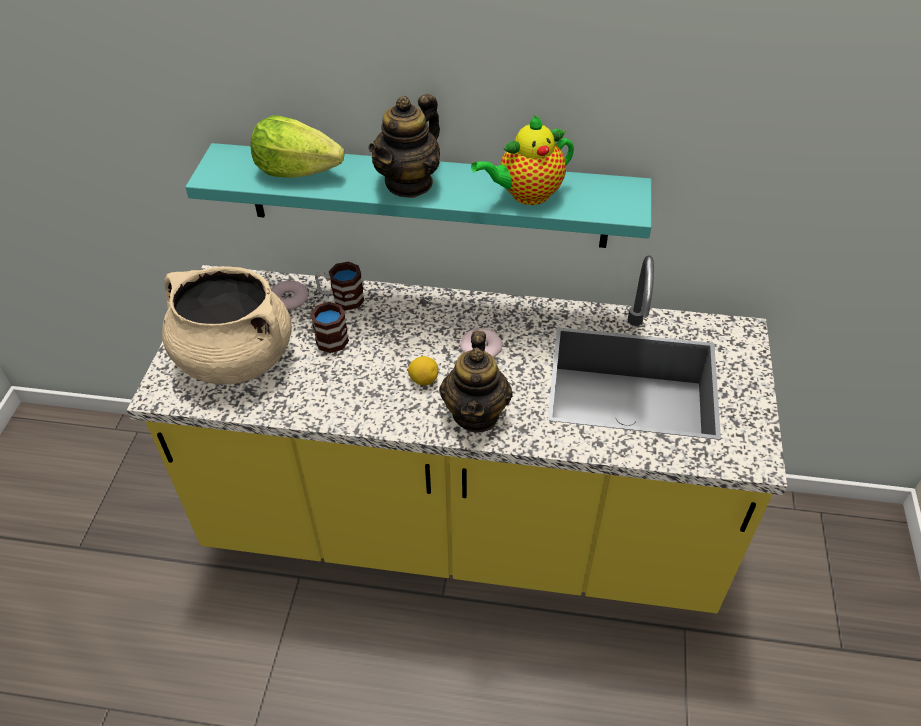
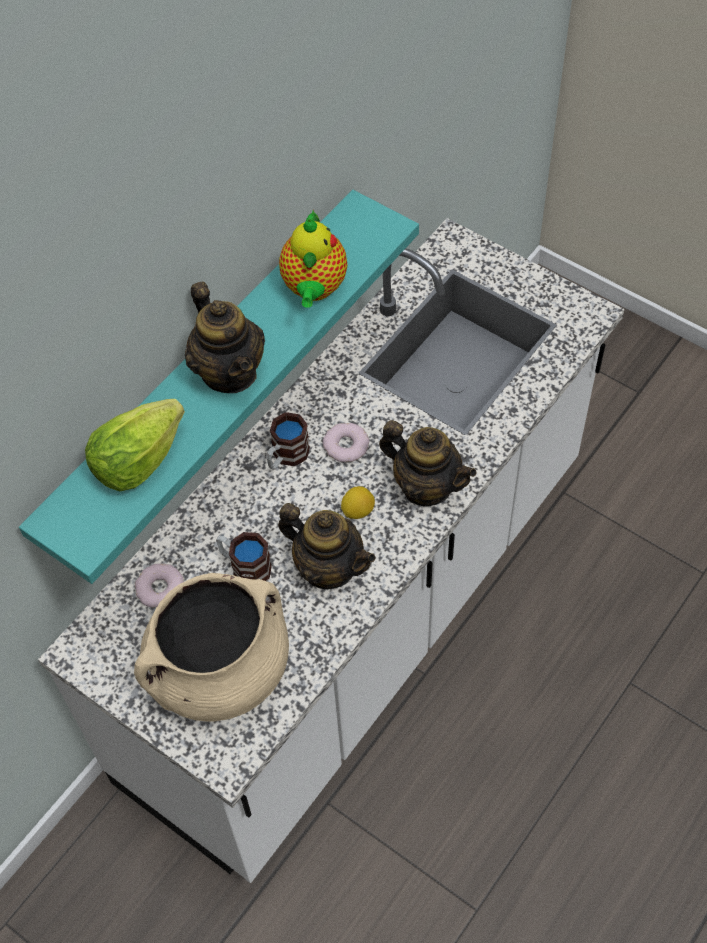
camera: 60 degrees left, 10 degrees up
yellow counter [127,255,787,613] -> white counter [38,218,625,883]
mug [315,262,365,311] -> mug moved to [266,412,310,470]
none -> teapot [278,503,376,589]

